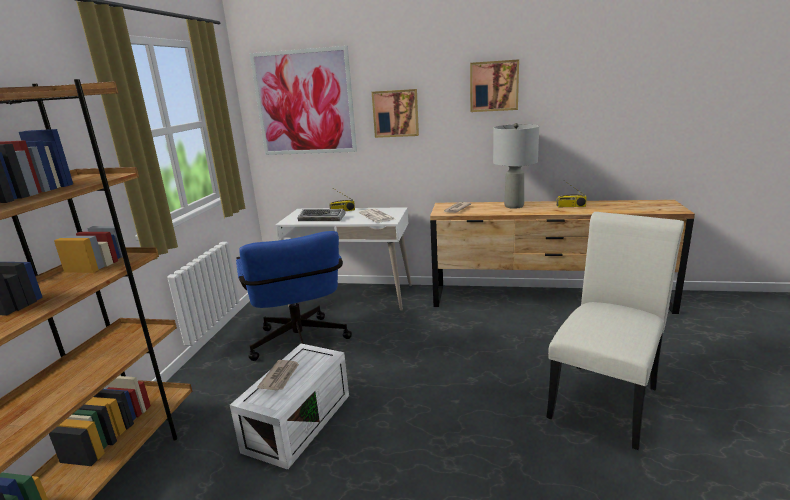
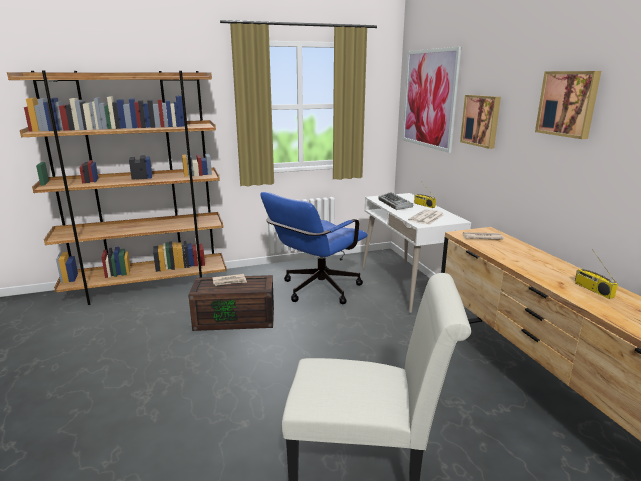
camera: 60 degrees right, 0 degrees up
white storage box [230,344,349,470] -> brown storage box [188,275,274,331]
grey table lamp [493,123,539,209] -> none

